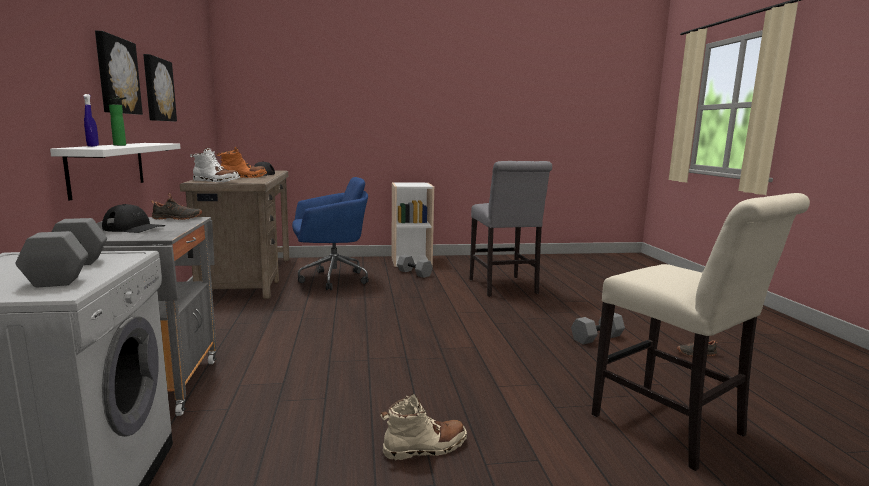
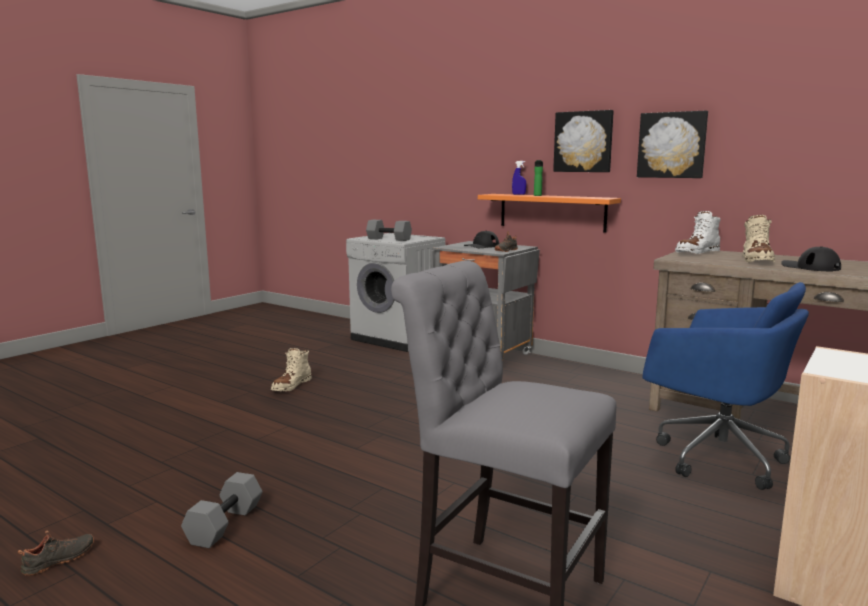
camera: 135 degrees right, 0 degrees up
white shelf [50,143,180,201] -> orange shelf [478,194,621,233]
orange boot [217,147,267,178] -> beige boot [742,215,775,263]
blue office chair [292,177,369,290] -> blue office chair turned 75 degrees counterclockwise [643,282,809,490]
grey dumbbell [397,255,433,278] -> none
beige stool [592,193,810,471] -> none

